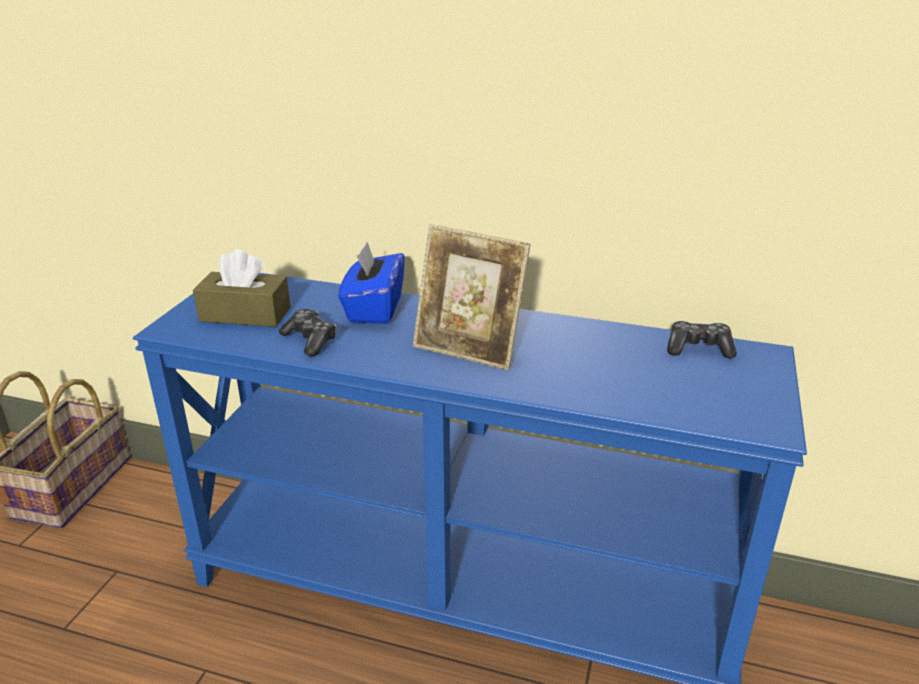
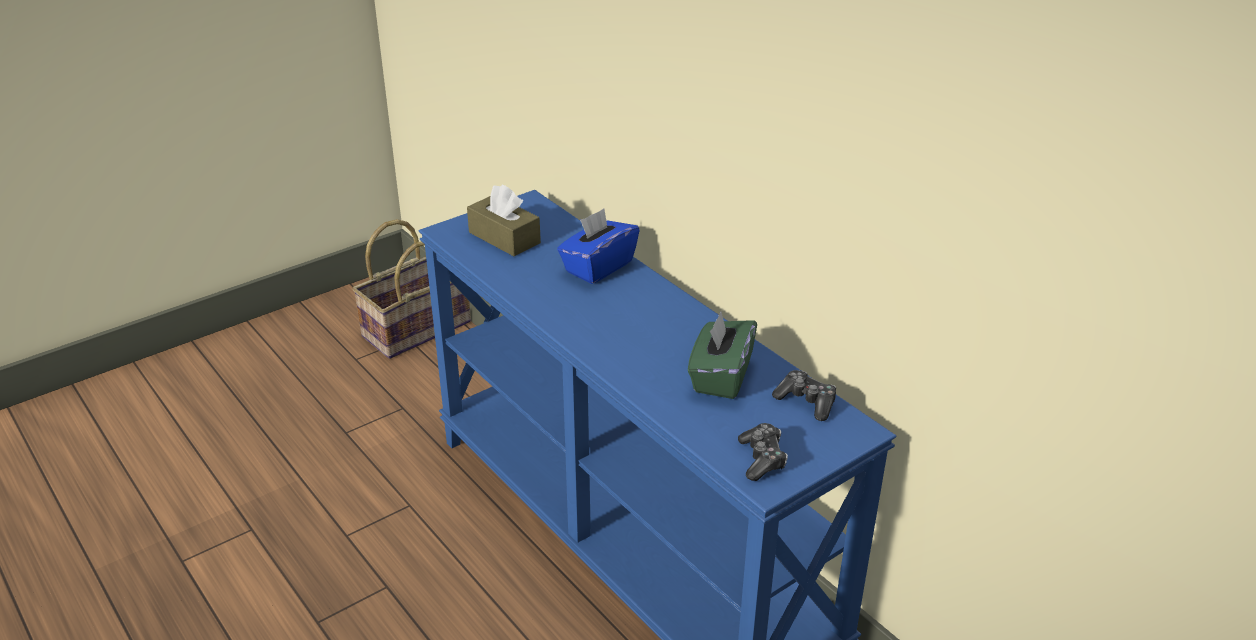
camera: 35 degrees right, 5 degrees up
game controller [279,309,336,357] -> game controller moved to [738,423,788,481]
picture frame [413,224,530,370] -> none
none -> green tissue box [688,312,757,399]

